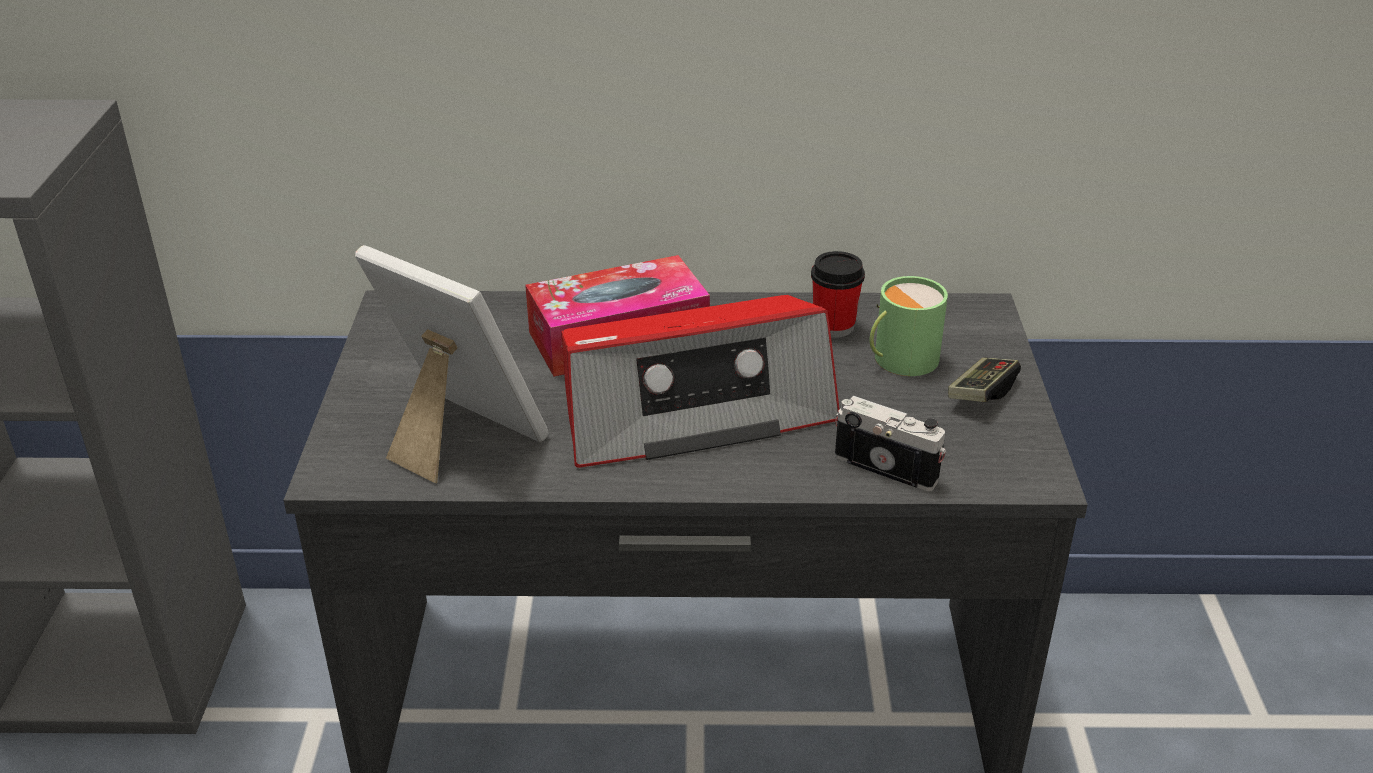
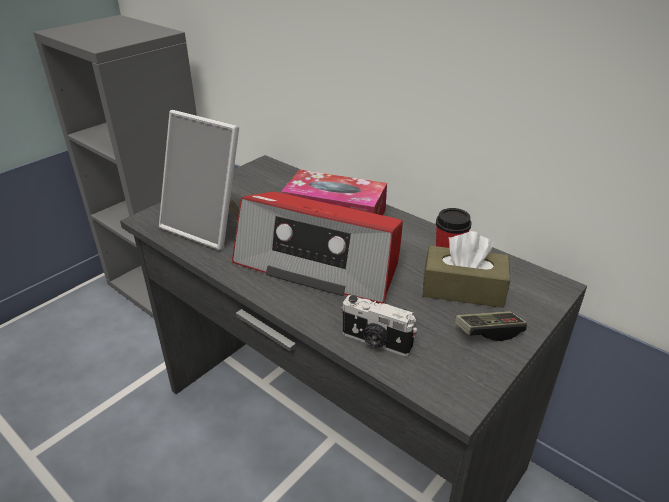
camera: 40 degrees right, 0 degrees up
picture frame [355,245,549,483] -> picture frame turned 135 degrees clockwise [159,110,239,250]
camera [835,396,946,491] -> camera turned 135 degrees clockwise [342,295,417,356]
green mug [870,276,948,376] -> brown tissue box [422,231,510,308]

